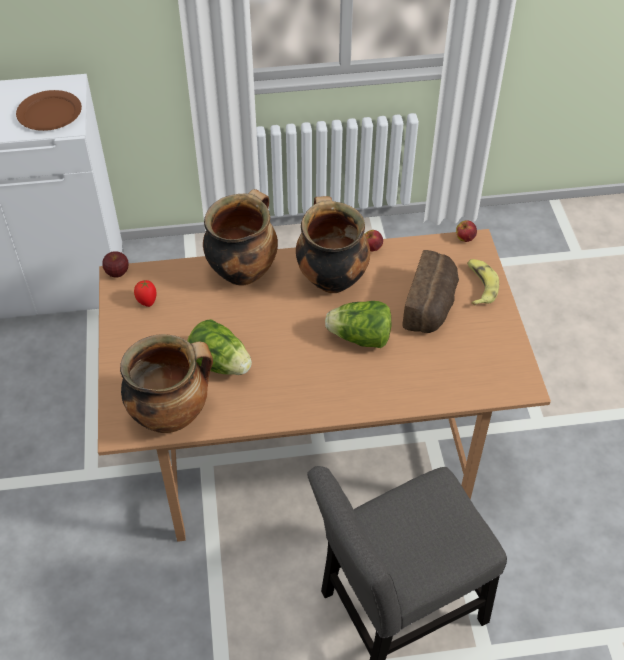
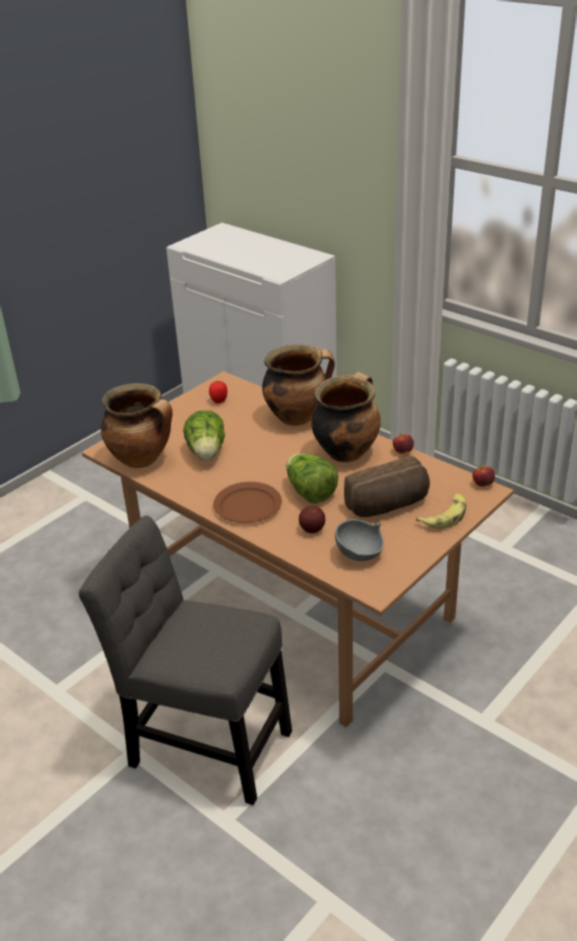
camera: 50 degrees right, 15 degrees down
brown plate [16,90,82,131] -> brown plate moved to [213,482,282,523]
apple [102,251,129,278] -> apple moved to [299,506,325,533]
none -> grey bowl [335,519,384,561]

